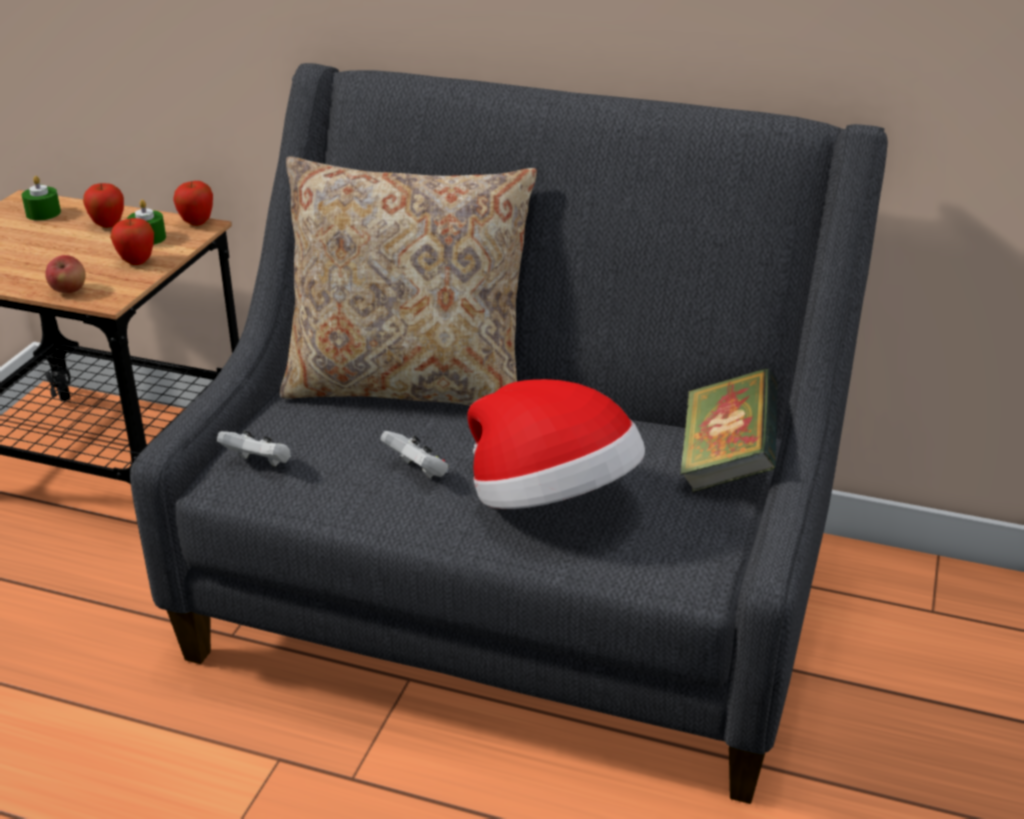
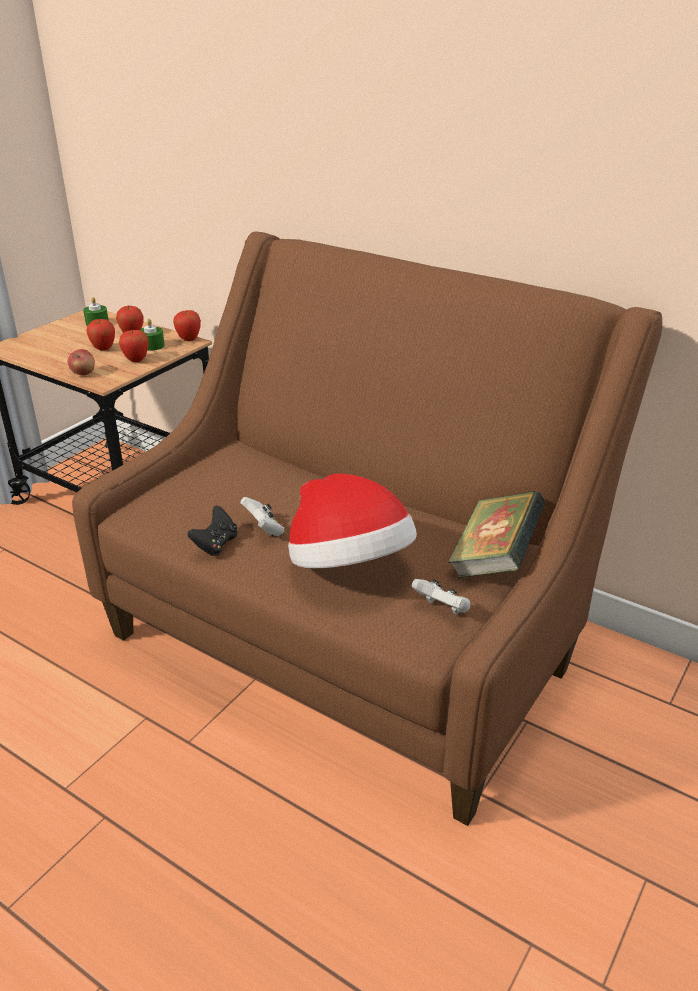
camera: 15 degrees right, 0 degrees up
grey sofa [130,63,888,804] -> brown sofa [72,232,662,826]
white game controller [217,431,291,467] -> white game controller moved to [411,579,470,615]
beige pillow [280,156,537,406] -> none
none -> apple [86,319,115,351]
none -> black game controller [188,505,237,556]

